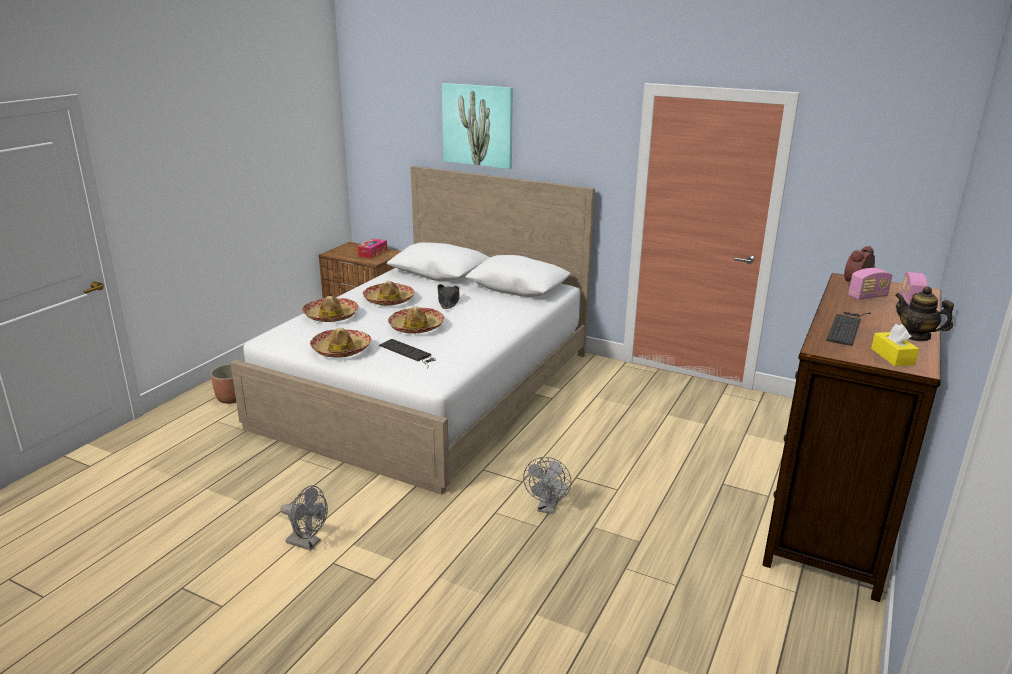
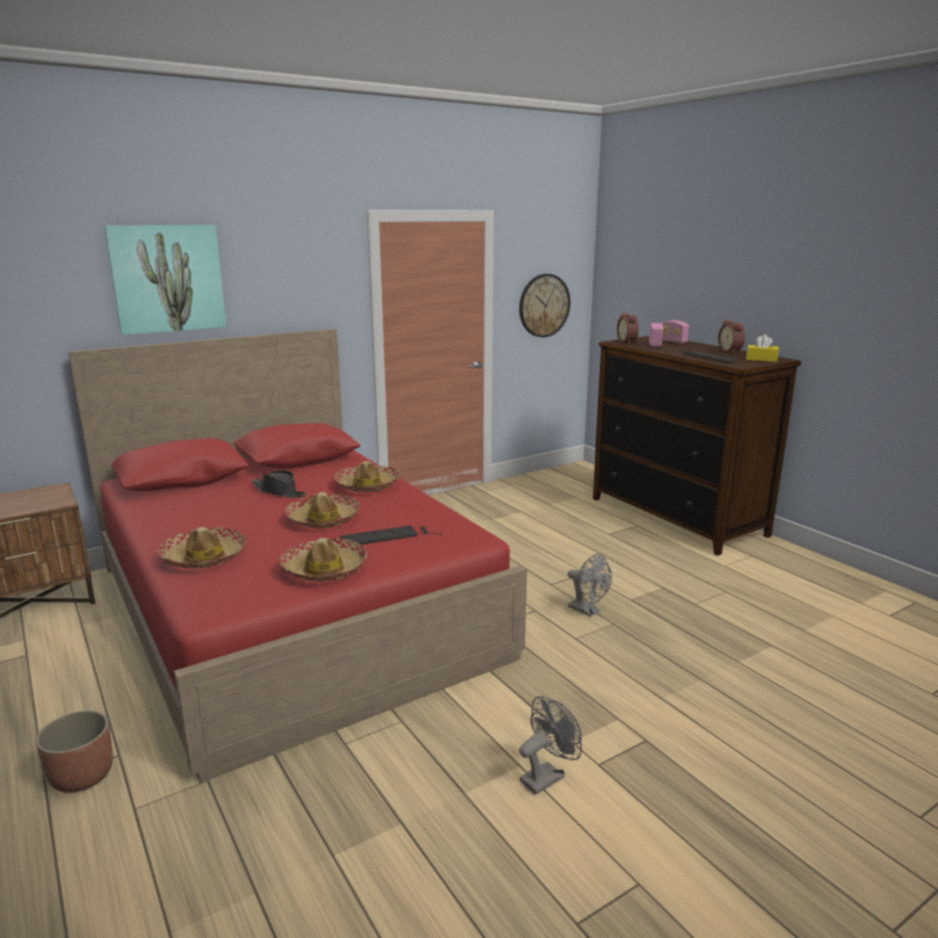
camera: 60 degrees left, 5 degrees down
white bed [231,166,595,495] -> red bed [68,329,527,783]
tissue box [357,238,387,259] -> none
hat [363,281,415,306] -> hat moved to [334,461,400,492]
teapot [895,286,954,341] -> alarm clock [718,320,745,353]
none -> wall clock [519,274,570,337]

